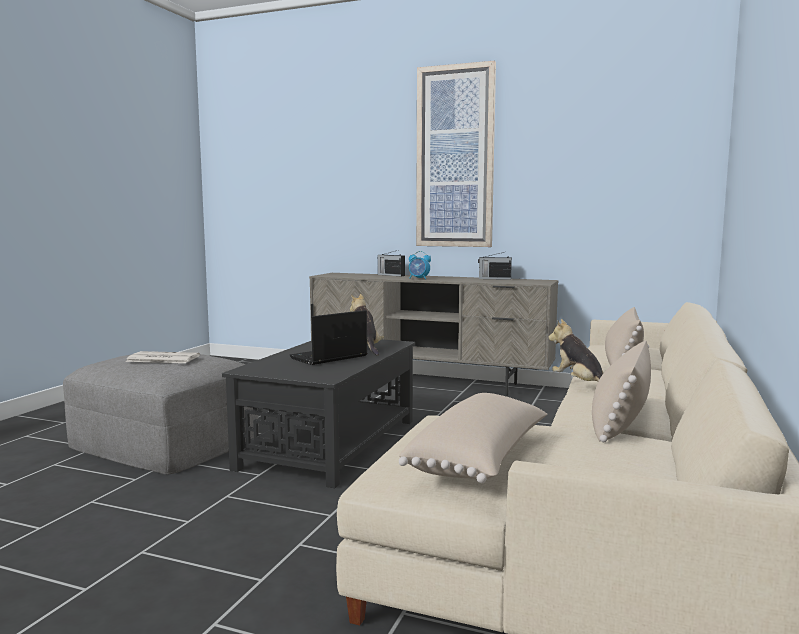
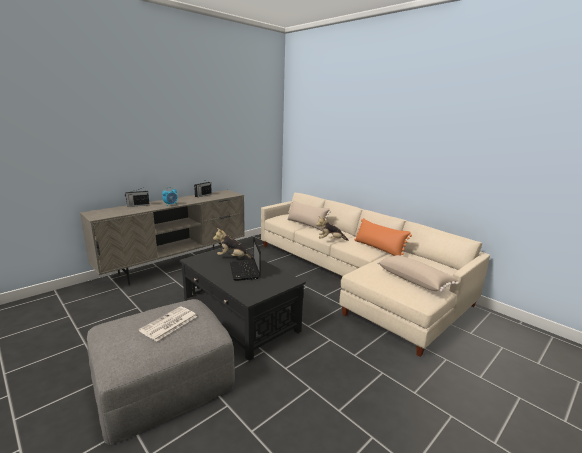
camera: 65 degrees left, 10 degrees up
picture [416,61,496,247] -> none
beige pillow [592,340,651,442] -> orange pillow [354,218,412,256]

